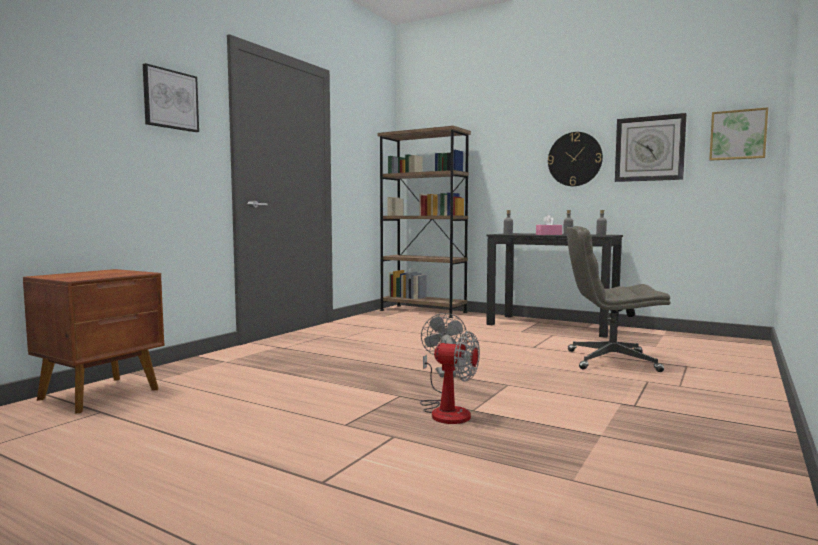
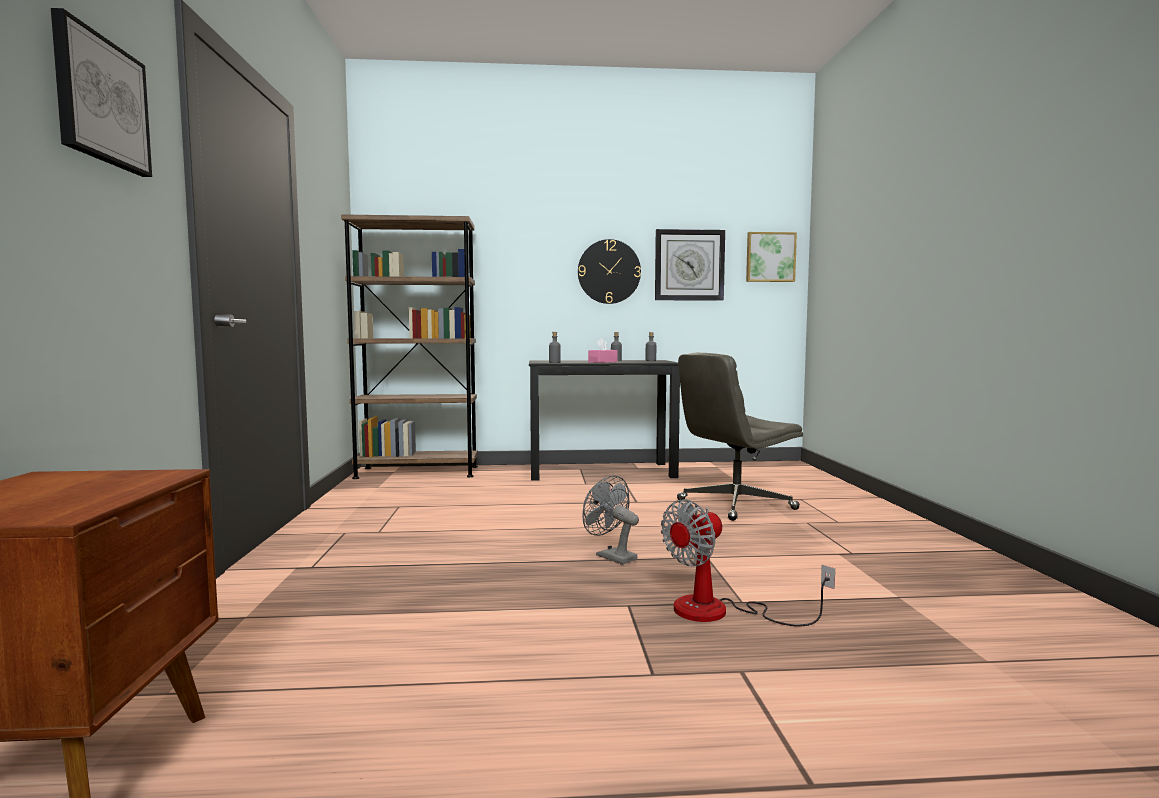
camera: 35 degrees left, 0 degrees up
fan [420,331,480,424] -> fan turned 150 degrees clockwise [661,499,835,626]

